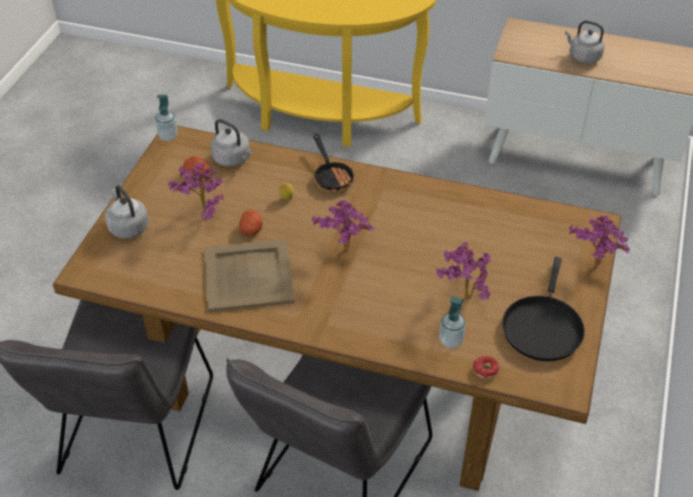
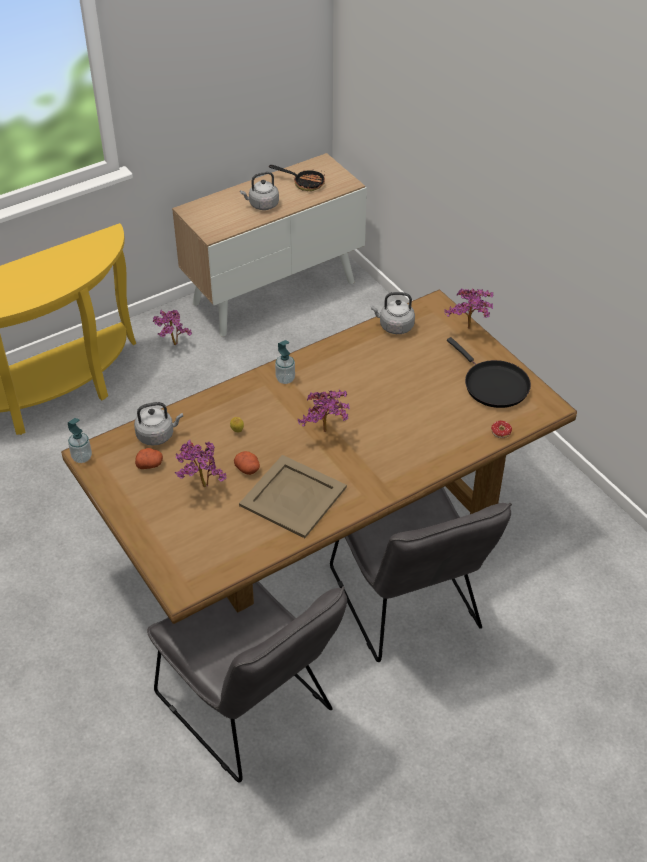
camera: 50 degrees left, 0 degrees up
grey kettle [105,185,149,239] -> grey kettle moved to [371,292,415,334]
frying pan [313,134,354,192] -> frying pan moved to [269,165,325,191]
potted plant [436,242,491,300] -> potted plant moved to [152,310,192,345]
soap dispenser [439,297,466,348] -> soap dispenser moved to [275,340,295,384]

